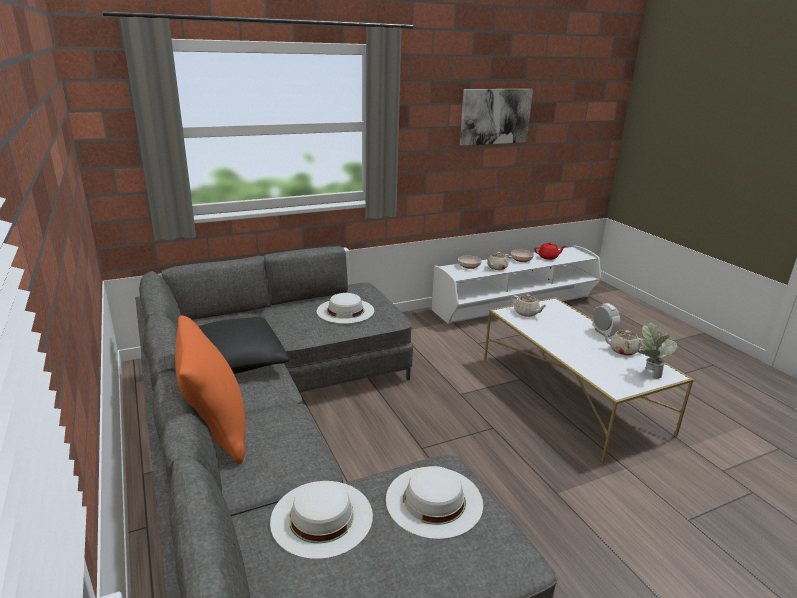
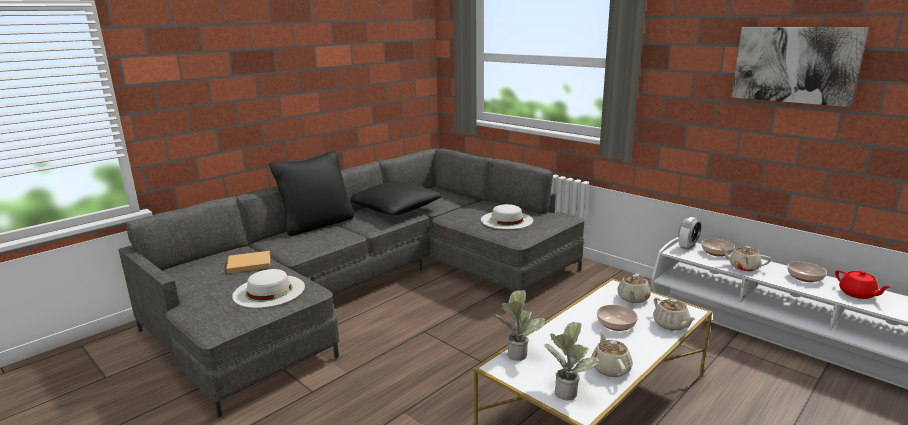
camera: 70 degrees right, 5 degrees down
orange pillow [175,316,246,464] -> black pillow [269,151,354,236]
white hat [270,481,373,559] -> beige book [226,251,270,273]
alarm clock [592,303,620,337] -> alarm clock moved to [678,217,702,250]
none -> potted plant [494,290,547,361]
none -> bowl [597,305,638,331]
none -> beige teapot [653,297,696,331]

